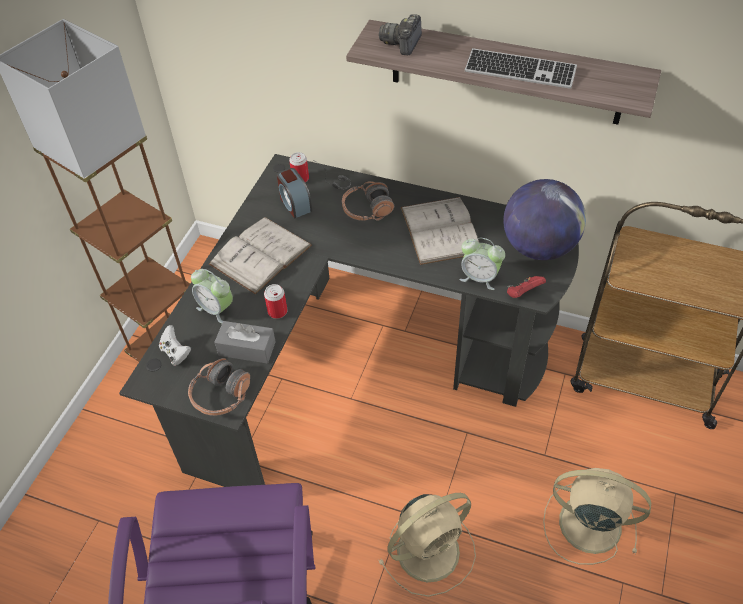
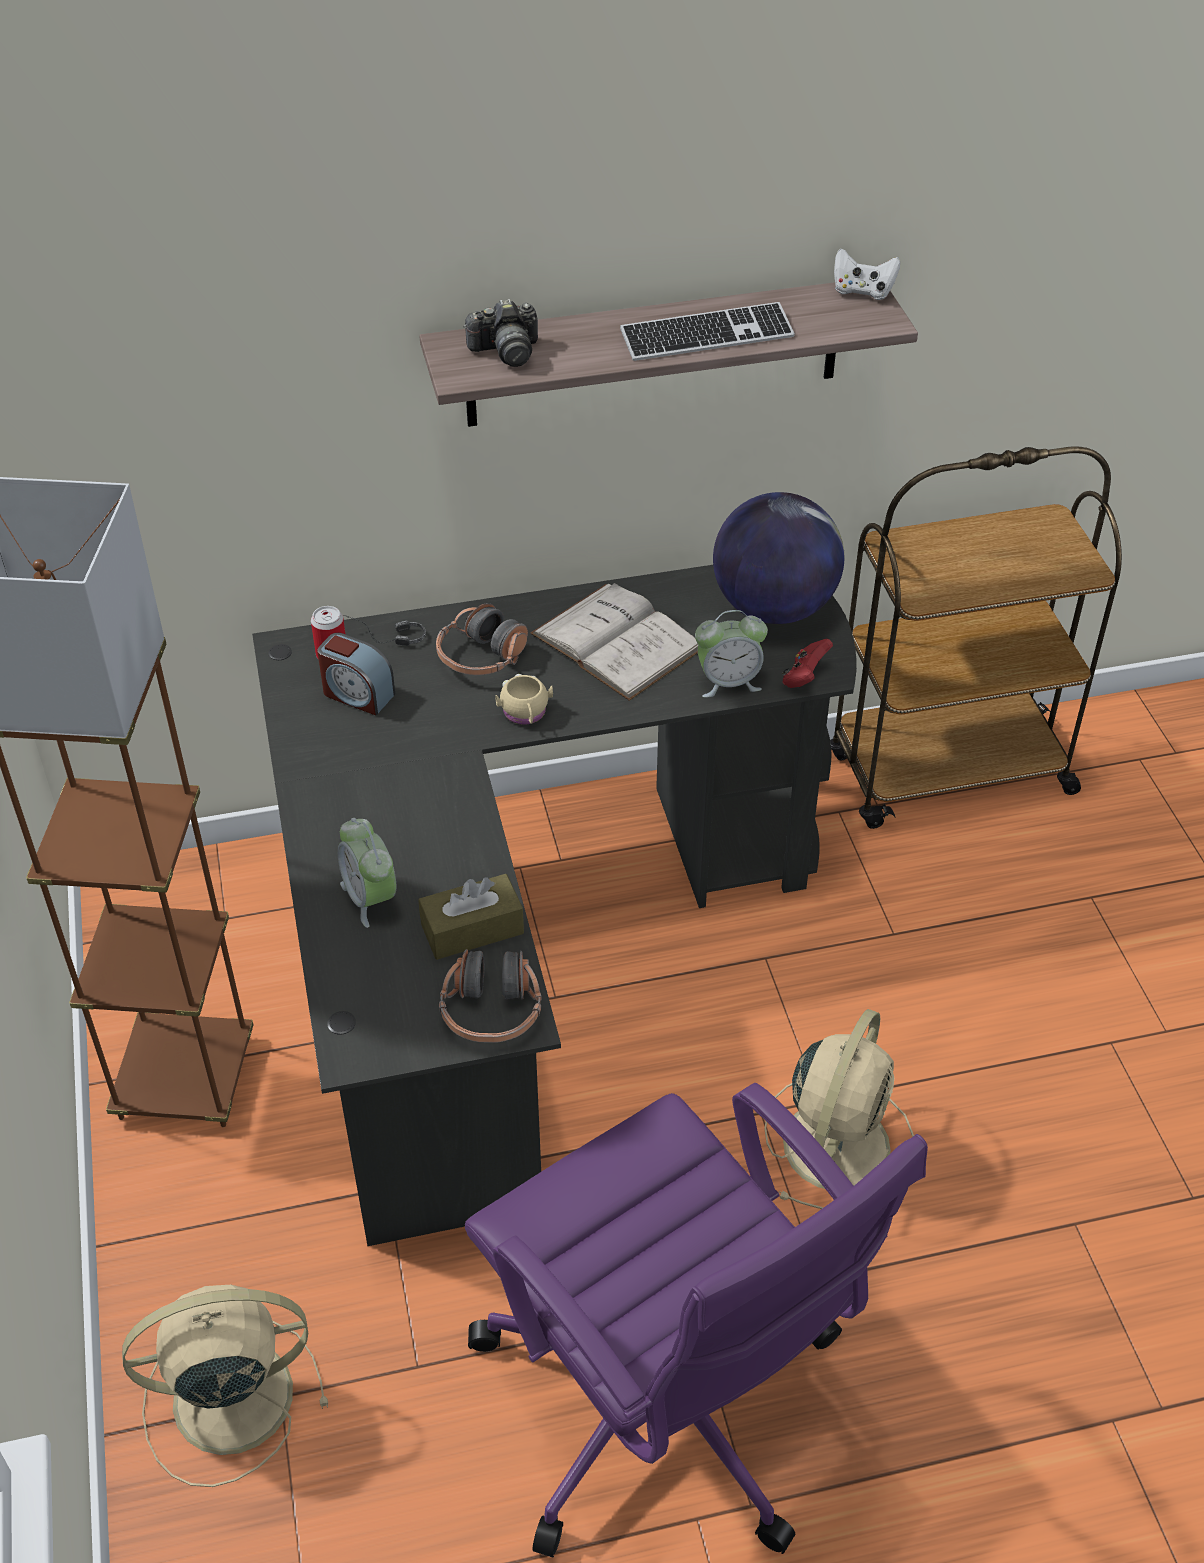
camera: 35 degrees left, 5 degrees down
white game controller [159,325,191,365] -> white game controller moved to [834,248,900,300]
alarm clock [191,269,233,324] -> alarm clock turned 60 degrees clockwise [338,818,396,928]
white book [209,217,312,295] -> none
grey tissue box [214,321,276,363] -> brown tissue box [418,874,524,960]
can [264,284,287,319] -> none
camera [379,14,422,55] -> camera turned 90 degrees counterclockwise [464,299,538,367]
beige fan [543,468,651,565] -> beige fan moved to [122,1285,328,1487]
none -> beige mug [495,674,553,725]

